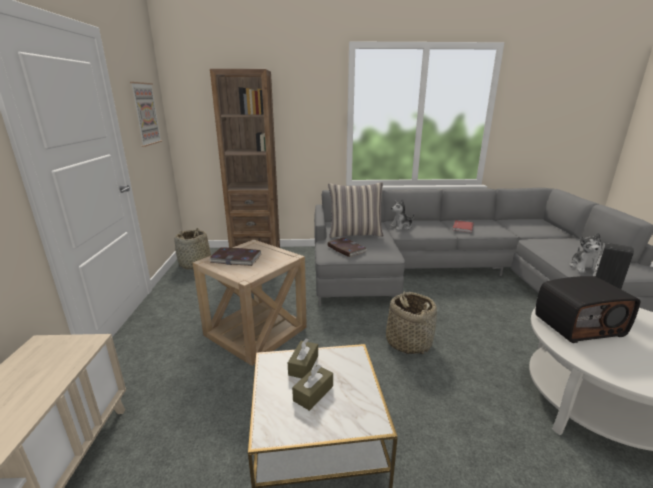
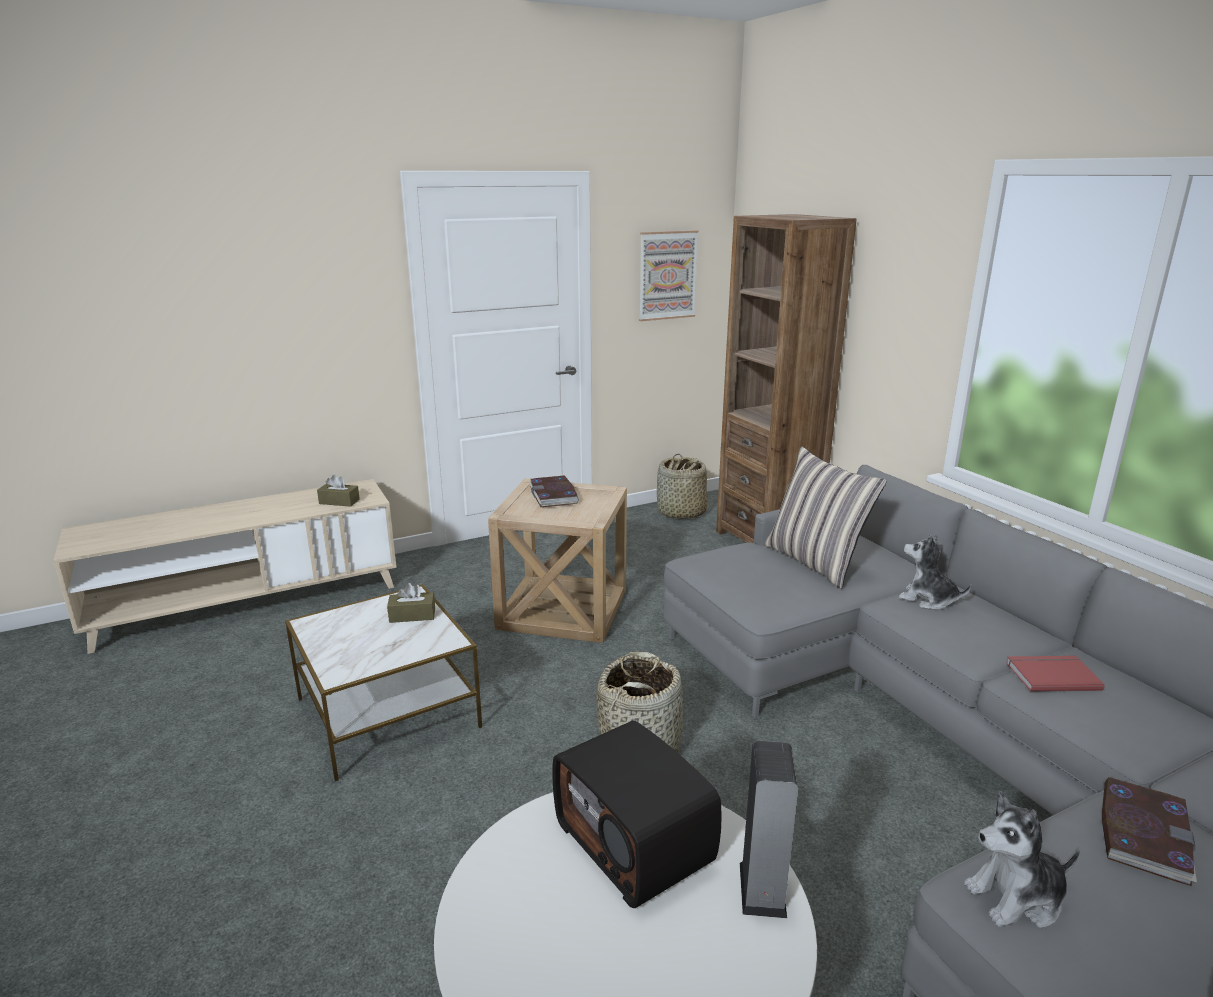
camera: 65 degrees right, 0 degrees up
brown tissue box [292,365,333,411] -> brown tissue box moved to [317,474,360,507]
book [328,237,367,257] -> book moved to [1102,777,1197,886]

